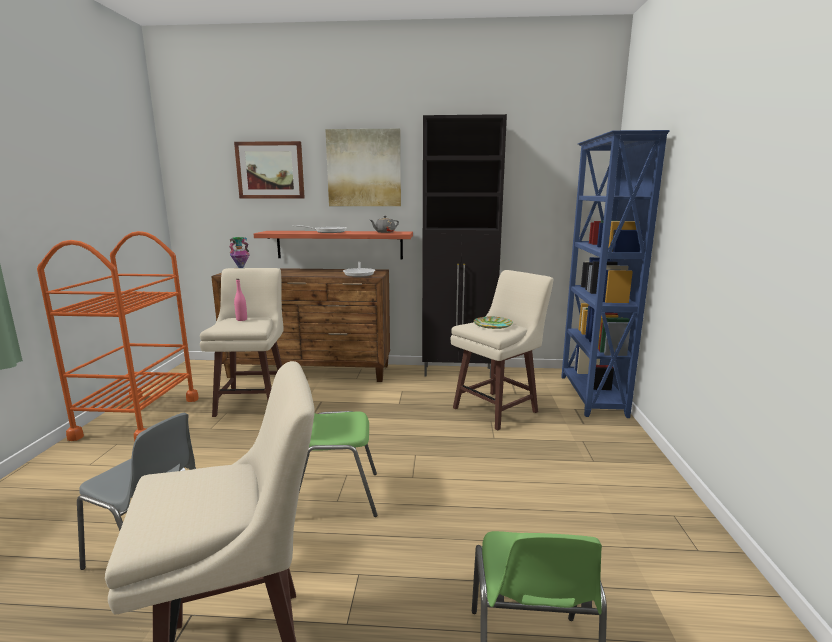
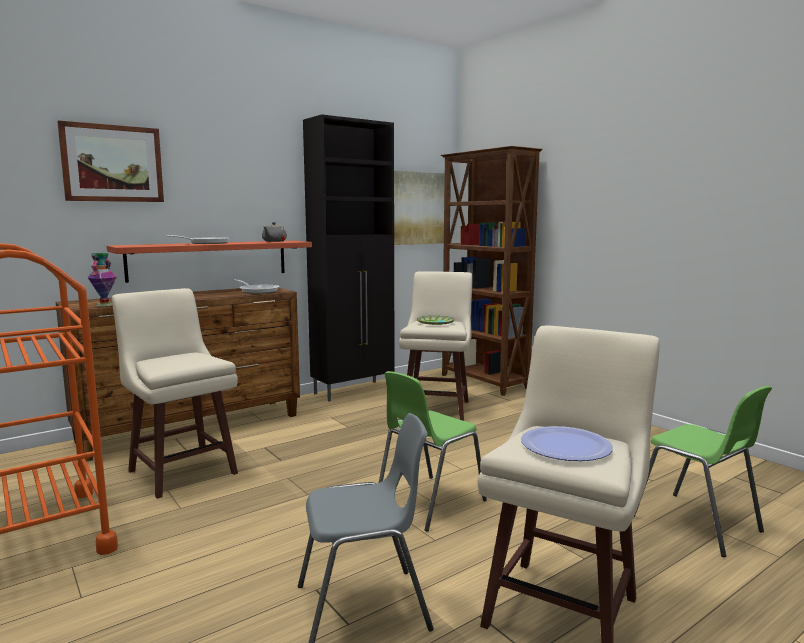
camera: 40 degrees left, 5 degrees down
pink bottle [234,279,247,321] -> none
picture [325,129,401,206] -> picture moved to [394,171,445,245]
blue bookcase [561,130,670,418] -> brown bookcase [441,146,542,396]
none -> plate [521,426,613,461]

